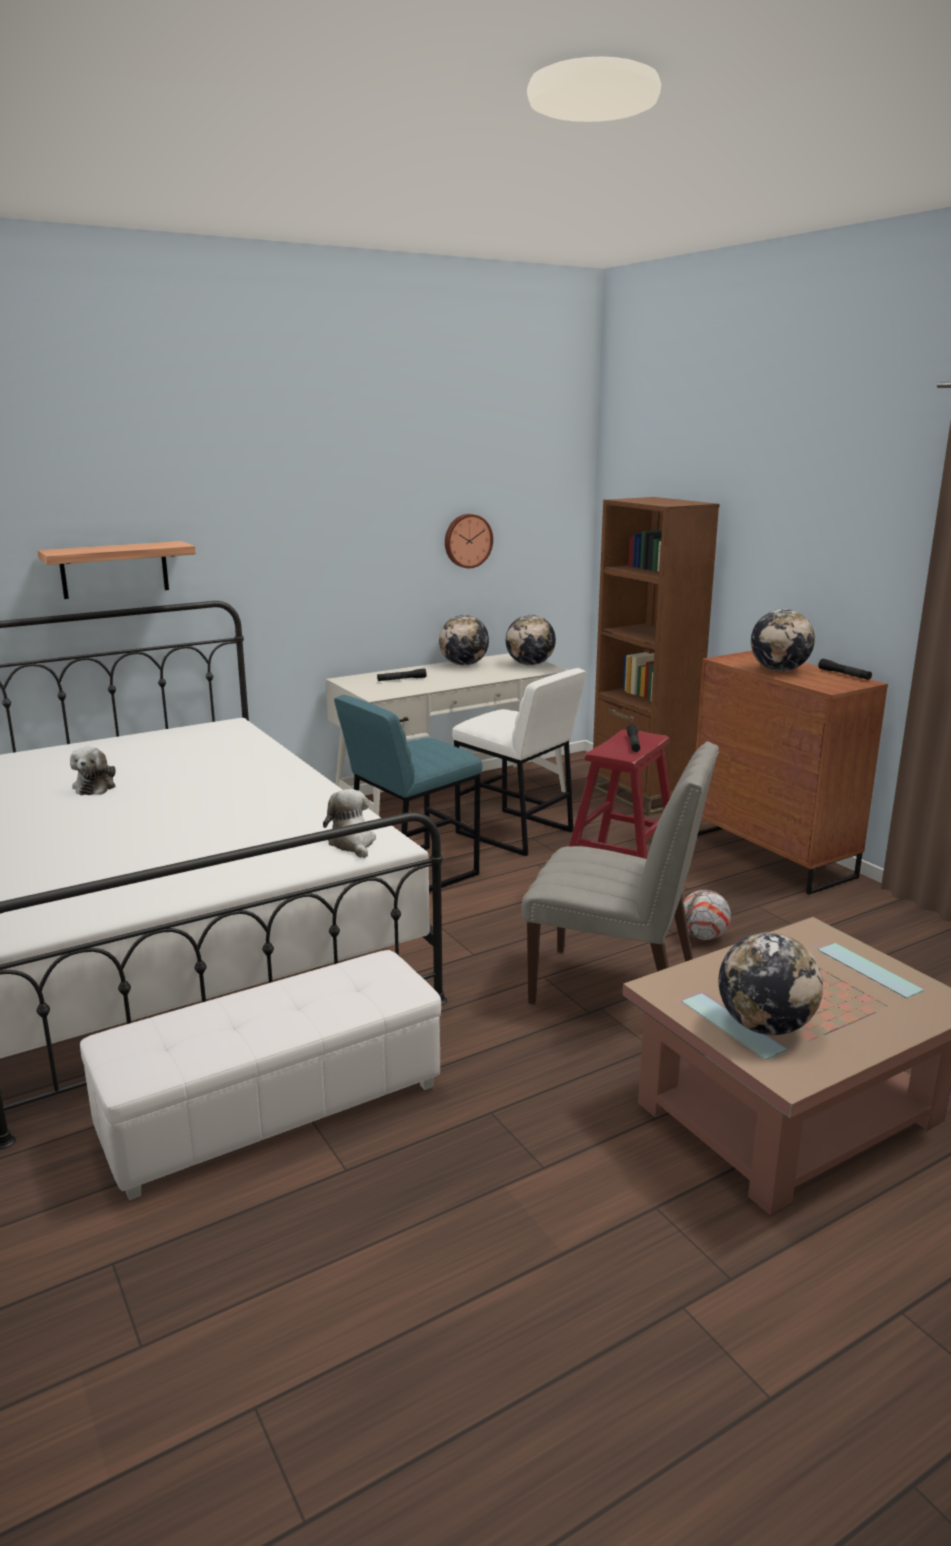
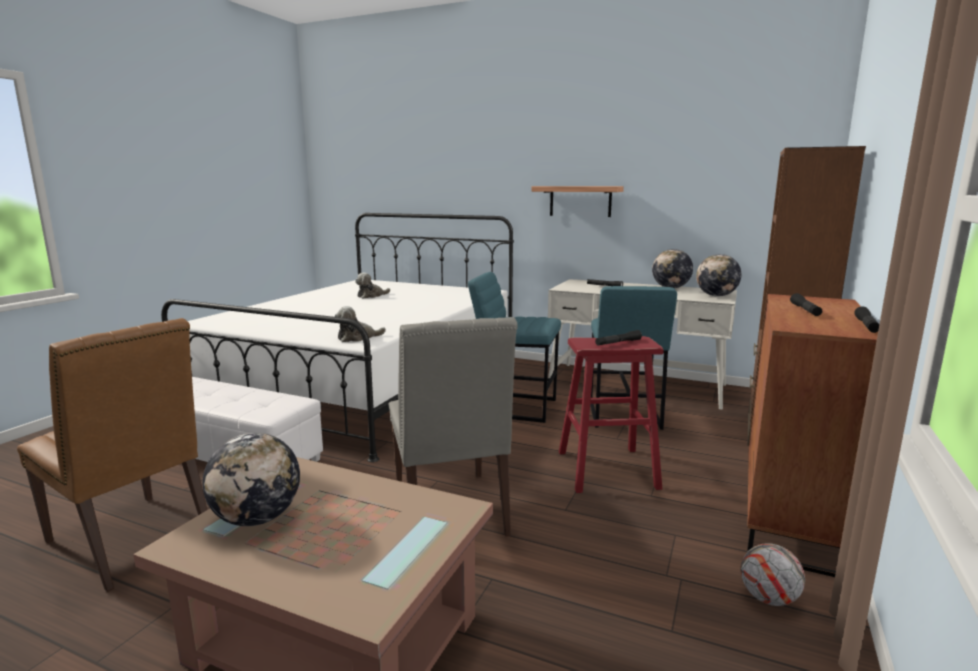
camera: 55 degrees right, 5 degrees down
shelf [38,541,196,599] -> shelf moved to [531,186,624,217]
plush toy [323,789,376,858] -> plush toy turned 150 degrees counterclockwise [334,306,386,342]
wall clock [445,514,493,568] -> none
white stool [452,668,586,856] -> blue stool [590,286,677,430]
football [683,890,731,940] -> football moved to [741,543,805,606]
globe [751,609,815,671] -> black flashlight [790,293,822,316]
none -> brown chair [17,318,207,592]

